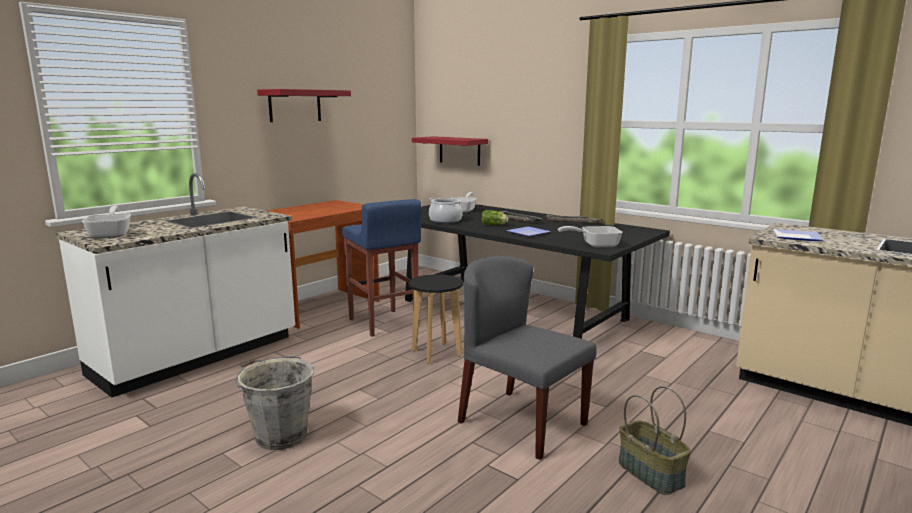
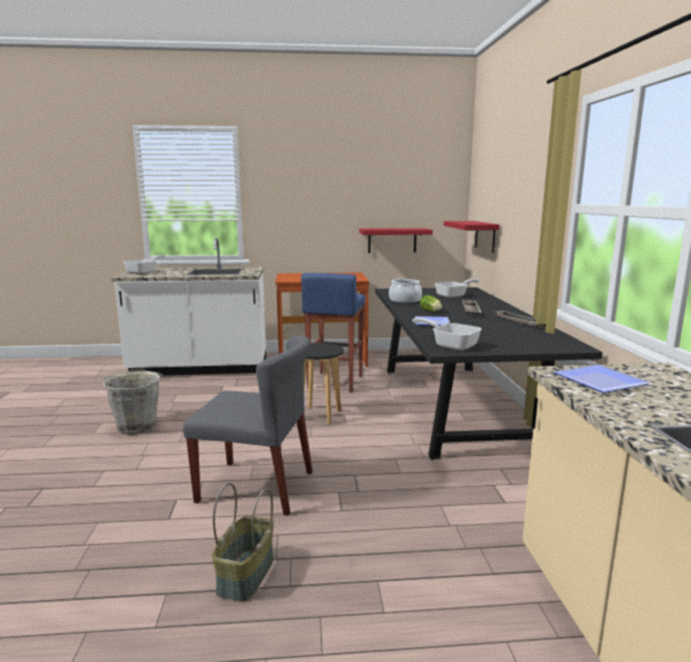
camera: 45 degrees right, 0 degrees up
red shelf [257,89,351,122] -> red shelf moved to [359,228,433,253]
grey chair [458,256,597,460] -> grey chair turned 105 degrees clockwise [183,335,313,516]

